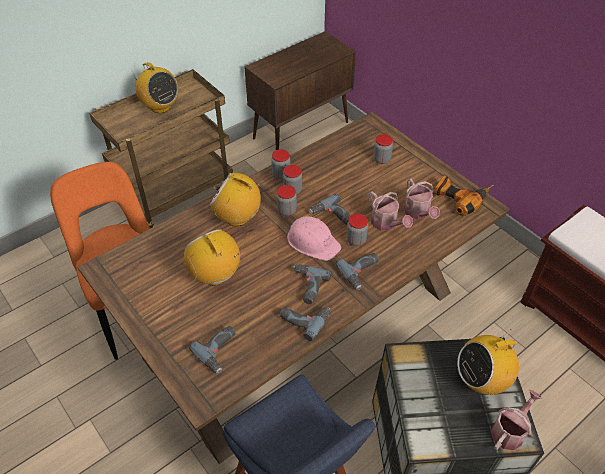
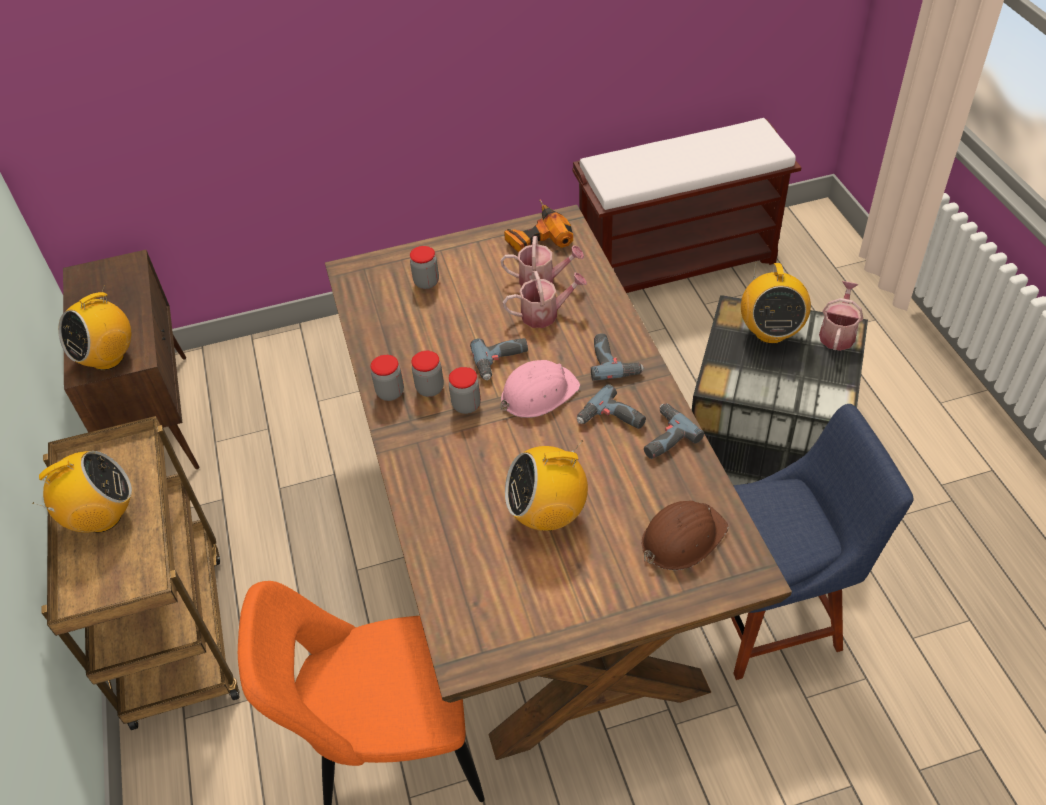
camera: 65 degrees left, 0 degrees up
power drill [189,326,236,373] -> brown hard hat [641,501,728,570]
radio [210,173,265,226] -> radio moved to [58,285,131,370]
jar [346,214,368,246] -> none
watering can [491,390,542,450] -> watering can turned 45 degrees clockwise [819,281,863,351]

